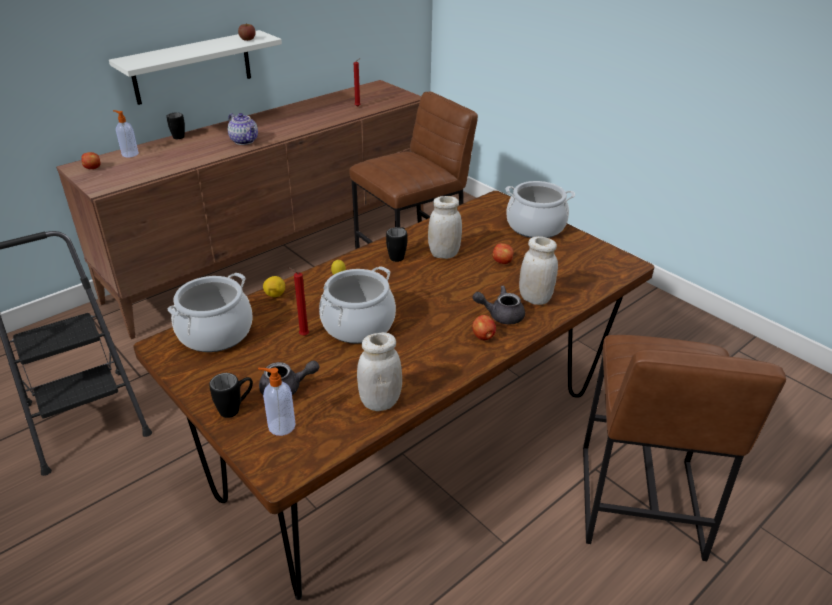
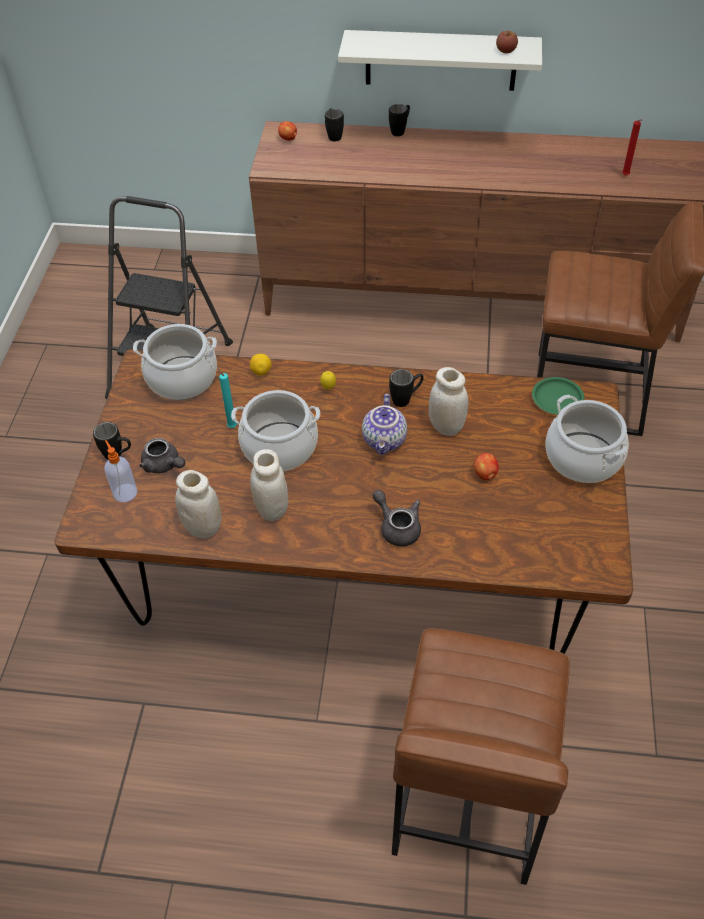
camera: 50 degrees right, 15 degrees up
soap dispenser [113,110,139,158] -> black mug [325,108,344,141]
teapot [228,113,258,145] -> teapot moved to [362,394,407,455]
red candle [288,267,309,336] -> turquoise candle [216,365,237,428]
apple [472,315,496,340] -> none
white jar [519,236,558,305] -> white jar moved to [250,449,288,521]
brown chair [583,335,786,561] -> brown chair turned 45 degrees counterclockwise [392,628,570,885]
none -> green plate [532,377,584,415]

